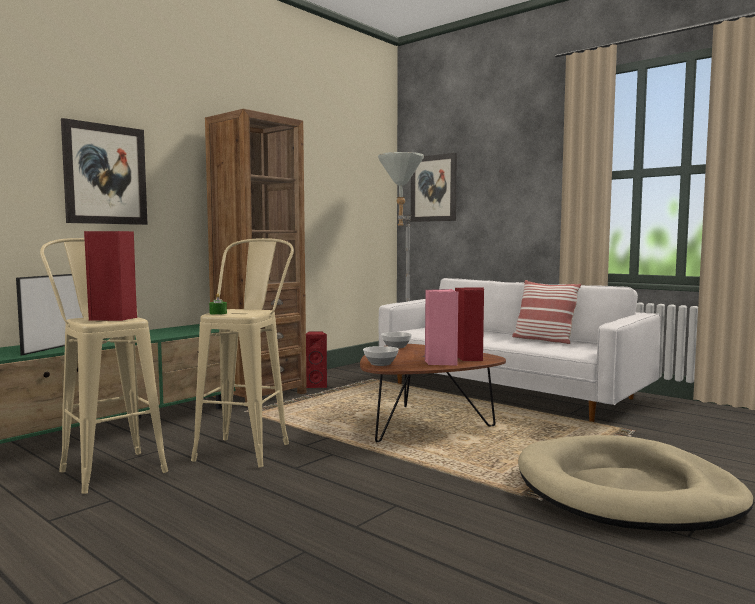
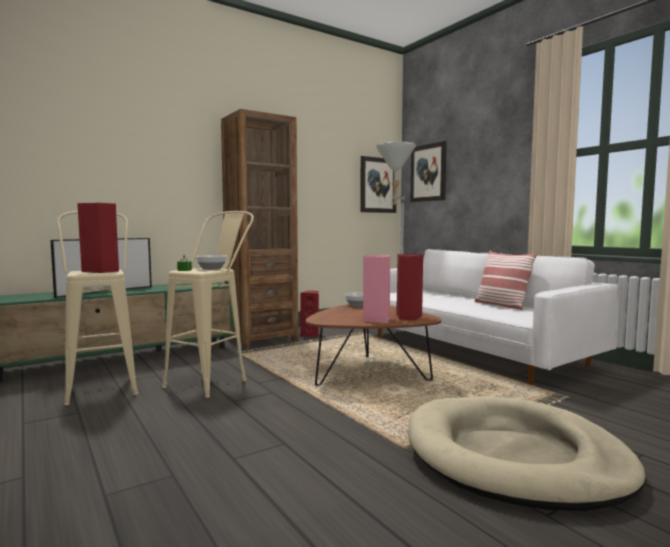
camera: 15 degrees right, 0 degrees up
picture [61,118,148,225] -> picture moved to [360,156,396,213]
bowl [363,346,399,366] -> bowl moved to [195,255,227,270]

